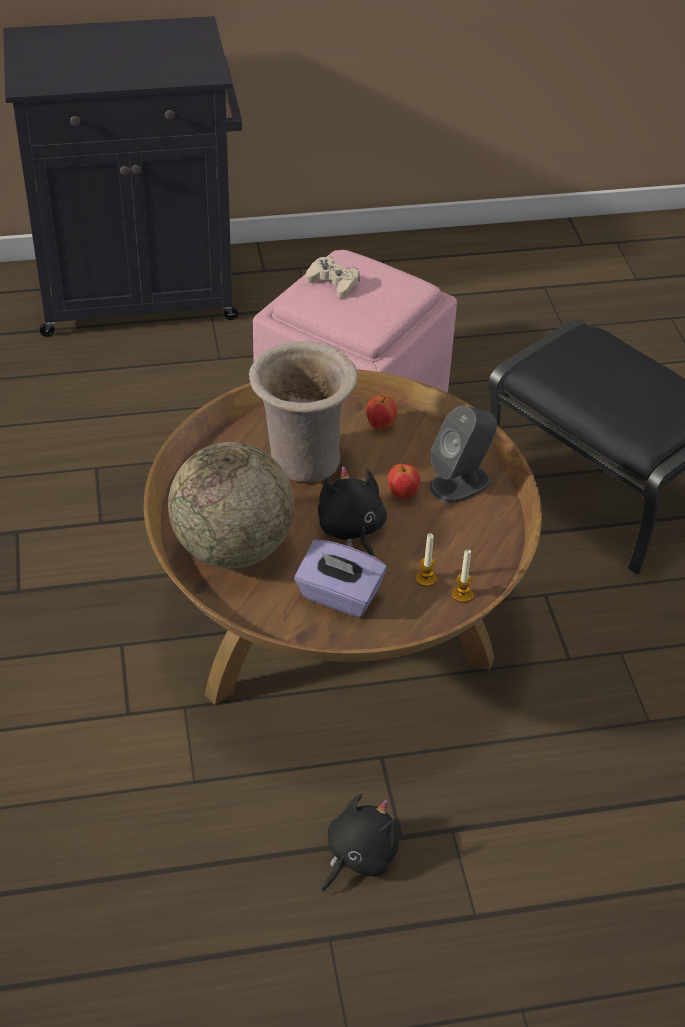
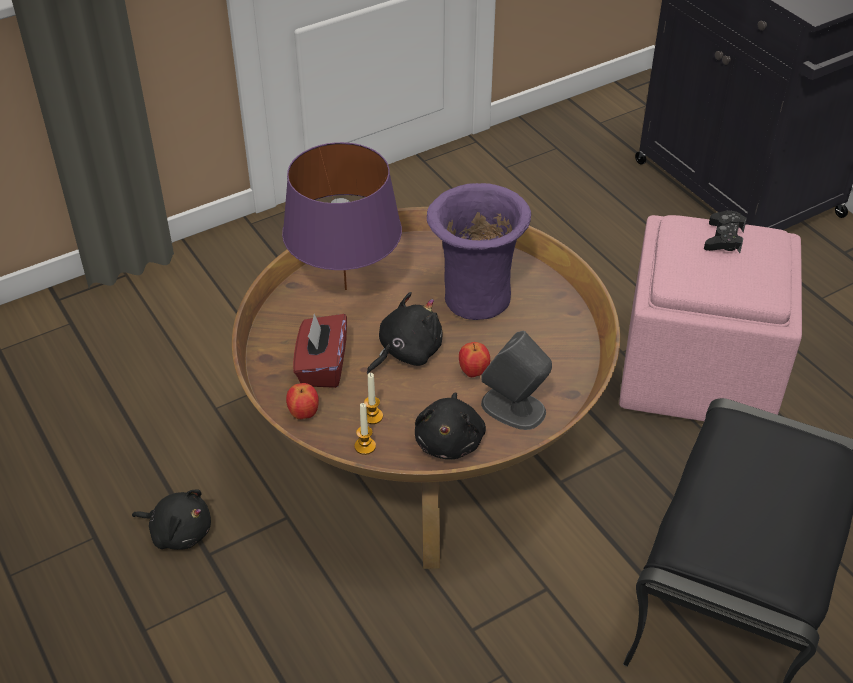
camera: 70 degrees right, 0 degrees up
globe [168,442,294,568] -> purple table lamp [282,142,402,290]
beige vase [249,341,358,482] -> purple vase [427,183,531,320]
purple tissue box [294,540,387,617] -> red tissue box [293,314,347,388]
beige game controller [306,256,360,299] -> black game controller [704,211,747,253]
apple [366,396,397,429] -> apple moved to [286,383,319,419]
none -> black plush toy [415,392,486,459]

